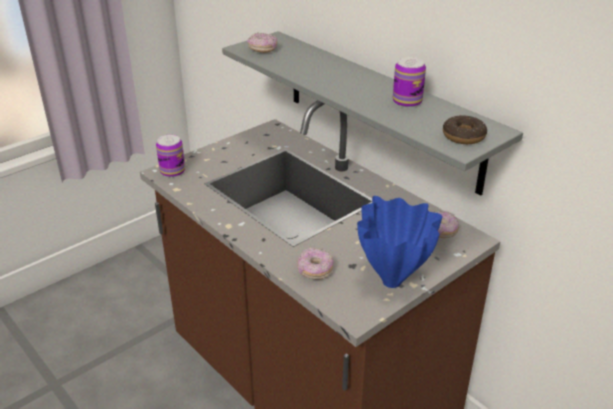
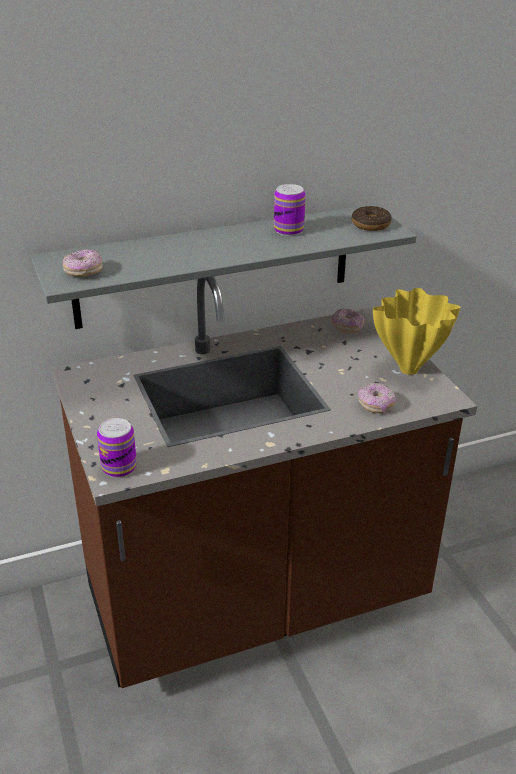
camera: 70 degrees left, 0 degrees up
blue vase [357,196,442,288] -> yellow vase [373,288,460,375]

